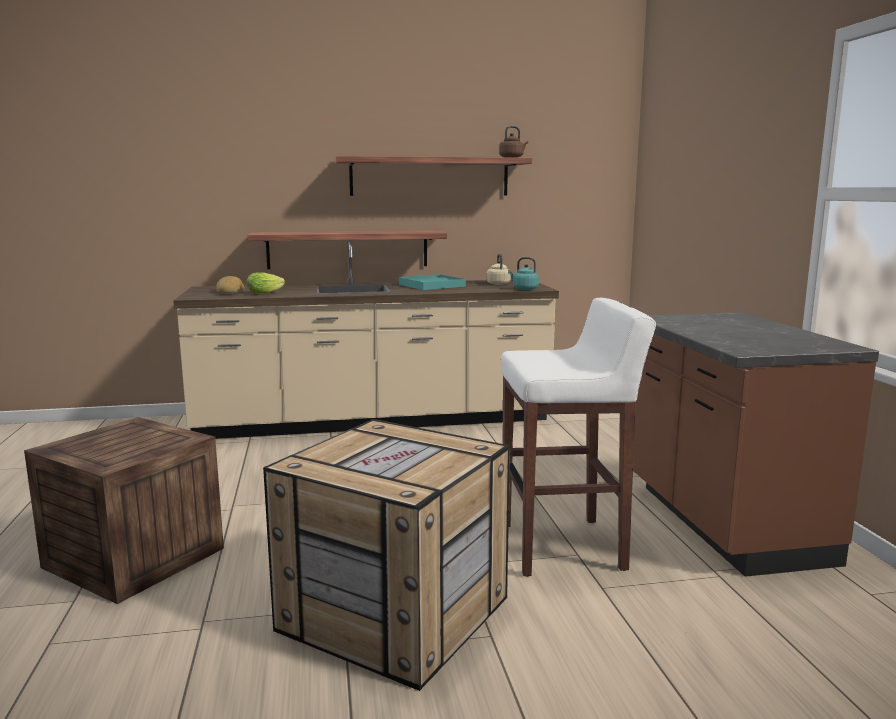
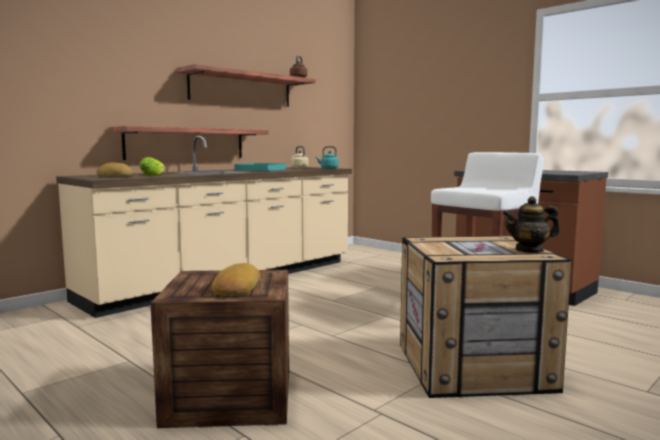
camera: 35 degrees left, 5 degrees down
none -> bread [212,263,260,296]
none -> teapot [503,196,560,253]

